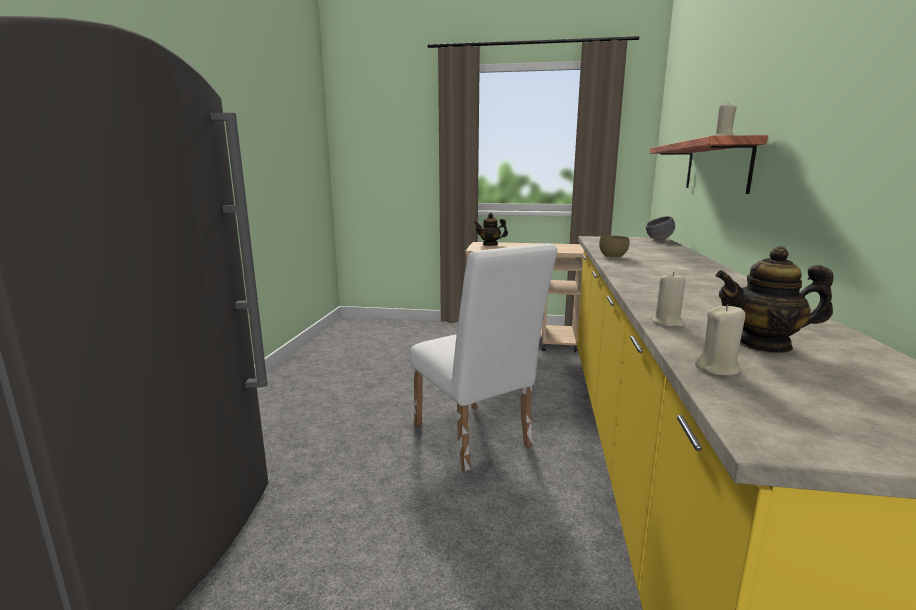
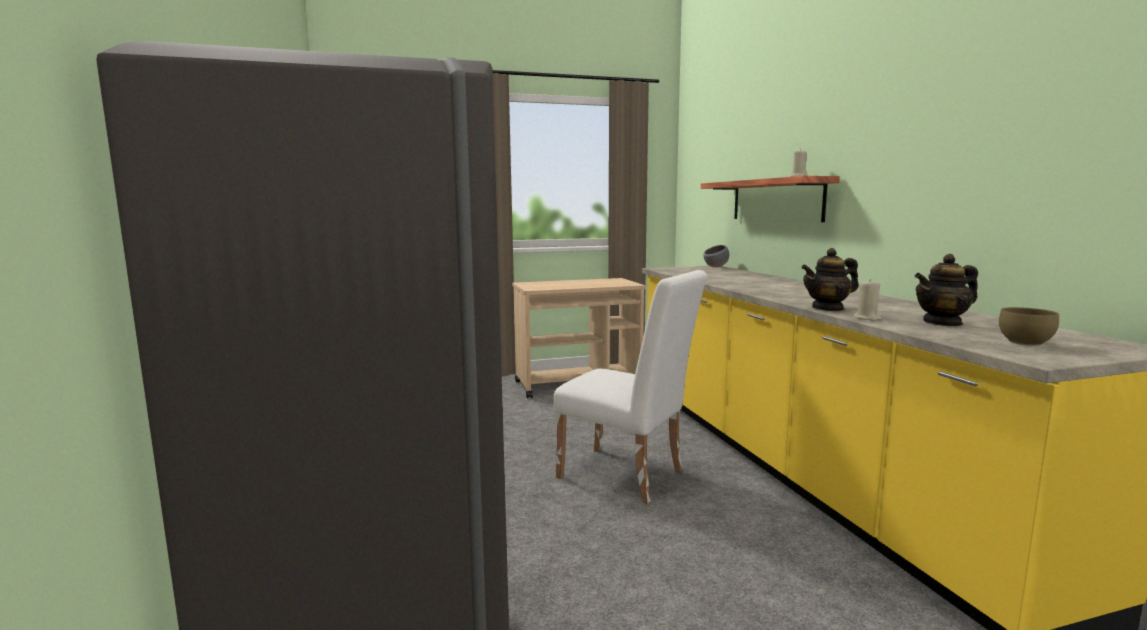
camera: 25 degrees left, 5 degrees down
teapot [474,213,508,246] -> teapot moved to [801,248,859,311]
brown bowl [599,236,629,258] -> brown bowl moved to [999,307,1059,346]
beige candle [695,304,745,375] -> none

